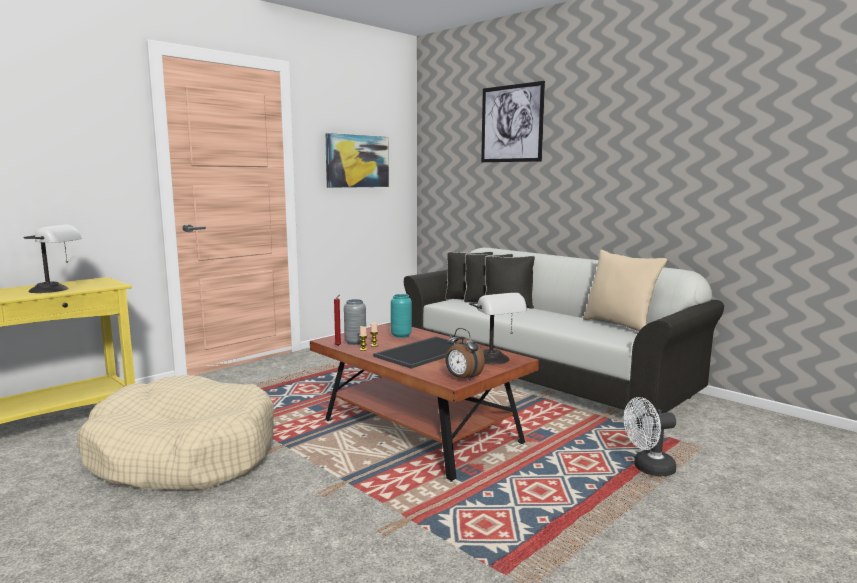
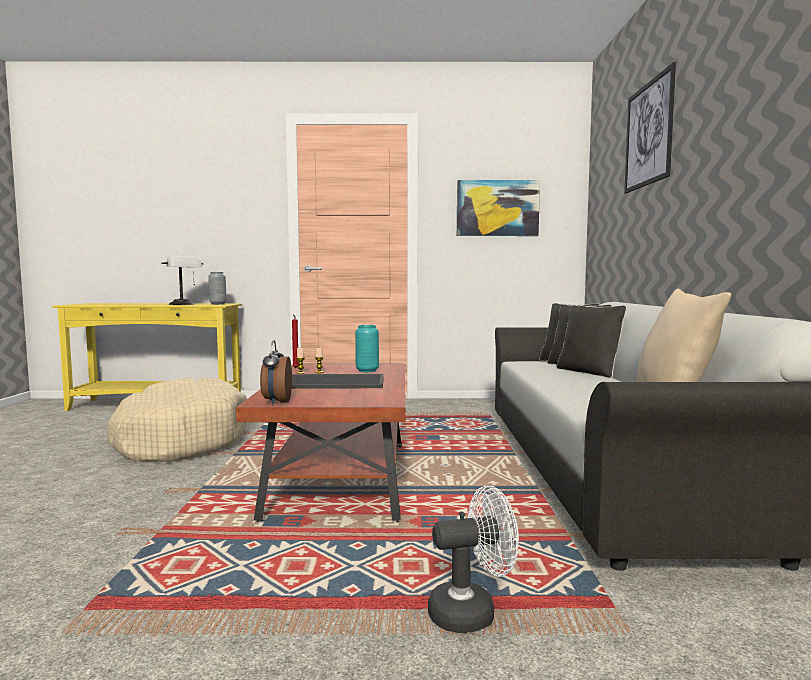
camera: 45 degrees right, 5 degrees down
grey vase [344,299,366,345] -> grey vase moved to [208,272,226,305]
table lamp [469,293,527,364] -> none
white fan [624,397,676,476] -> white fan turned 135 degrees clockwise [428,485,519,633]

